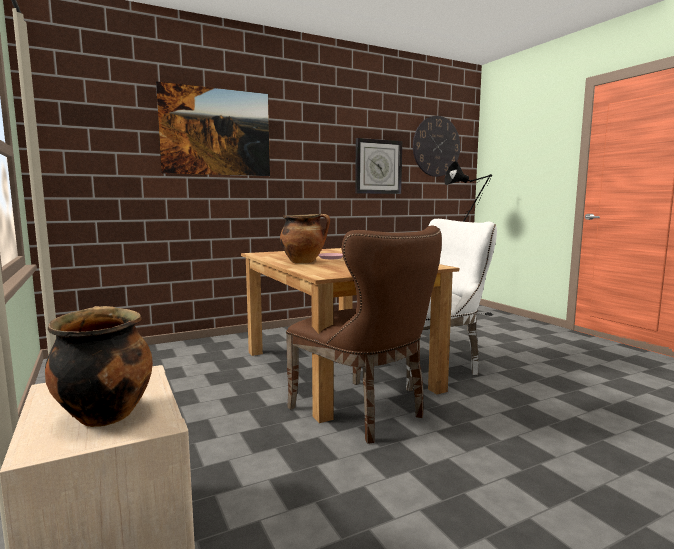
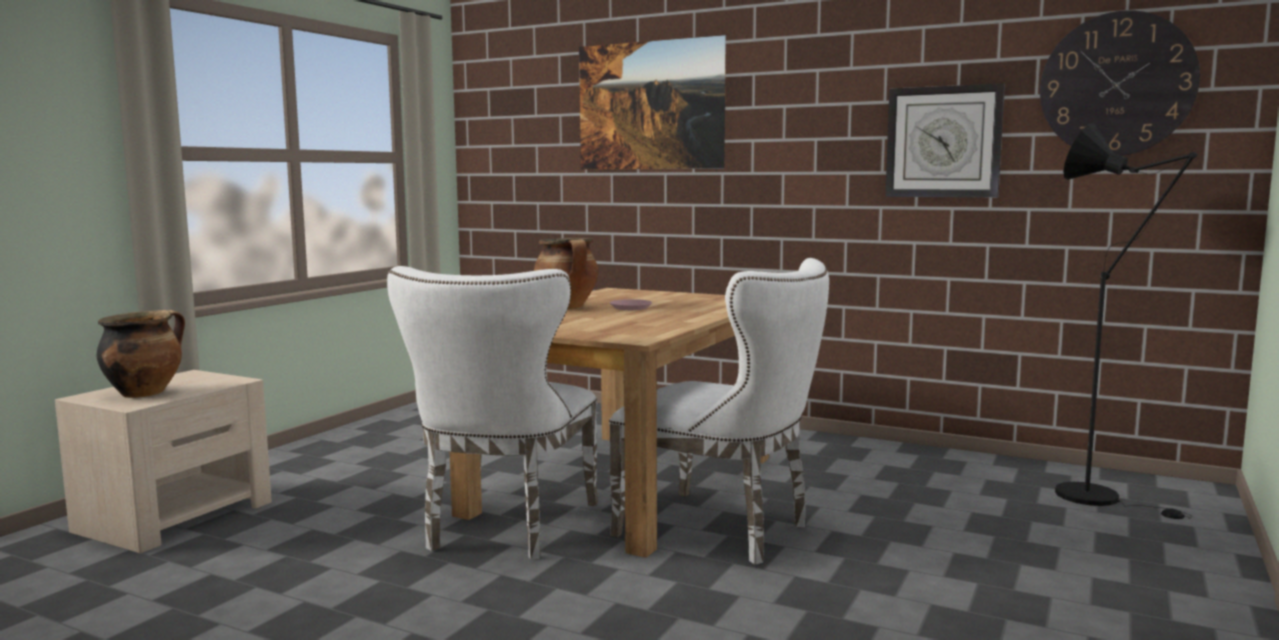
camera: 55 degrees right, 0 degrees up
brown chair [286,226,442,444] -> white chair [387,266,598,560]

